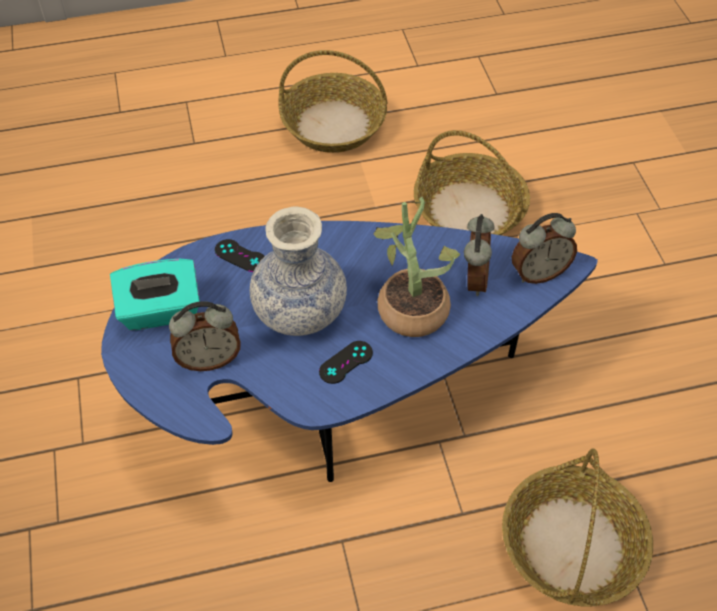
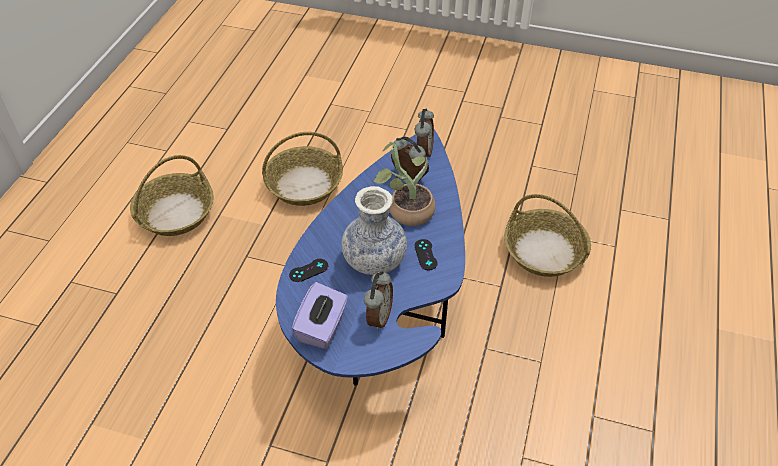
camera: 60 degrees left, 5 degrees down
turquoise tissue box [110,259,200,331] -> purple tissue box [292,282,348,349]

